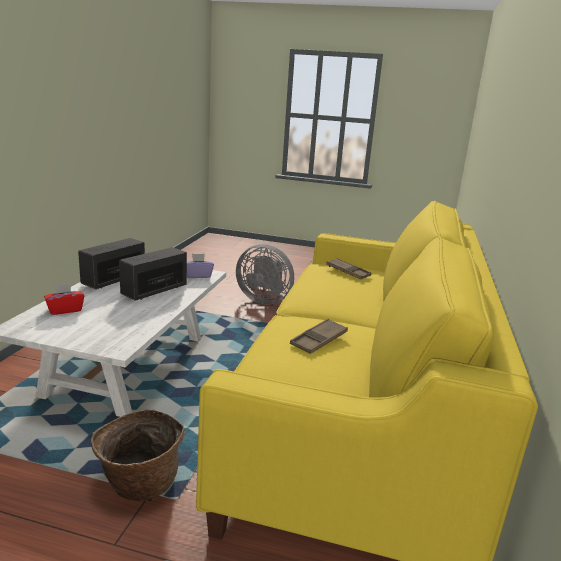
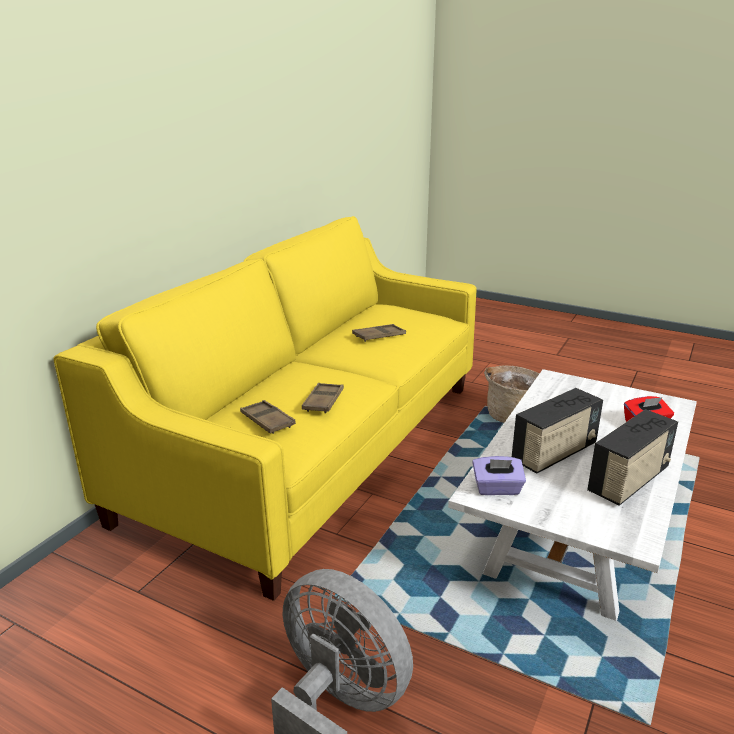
camera: 165 degrees left, 5 degrees up
none -> brown tray [302,383,344,413]

